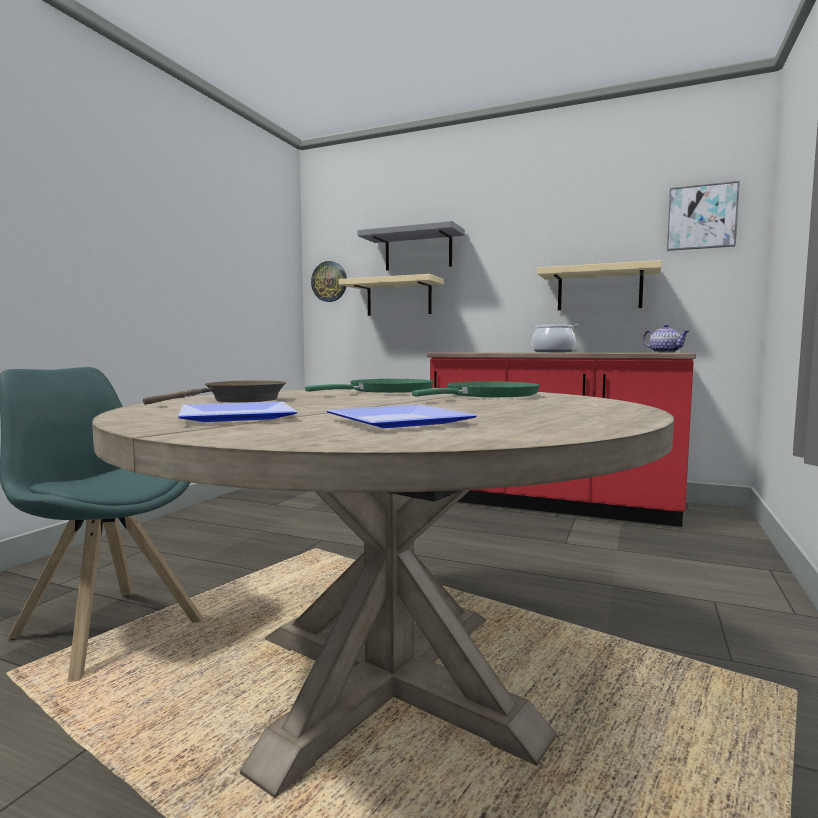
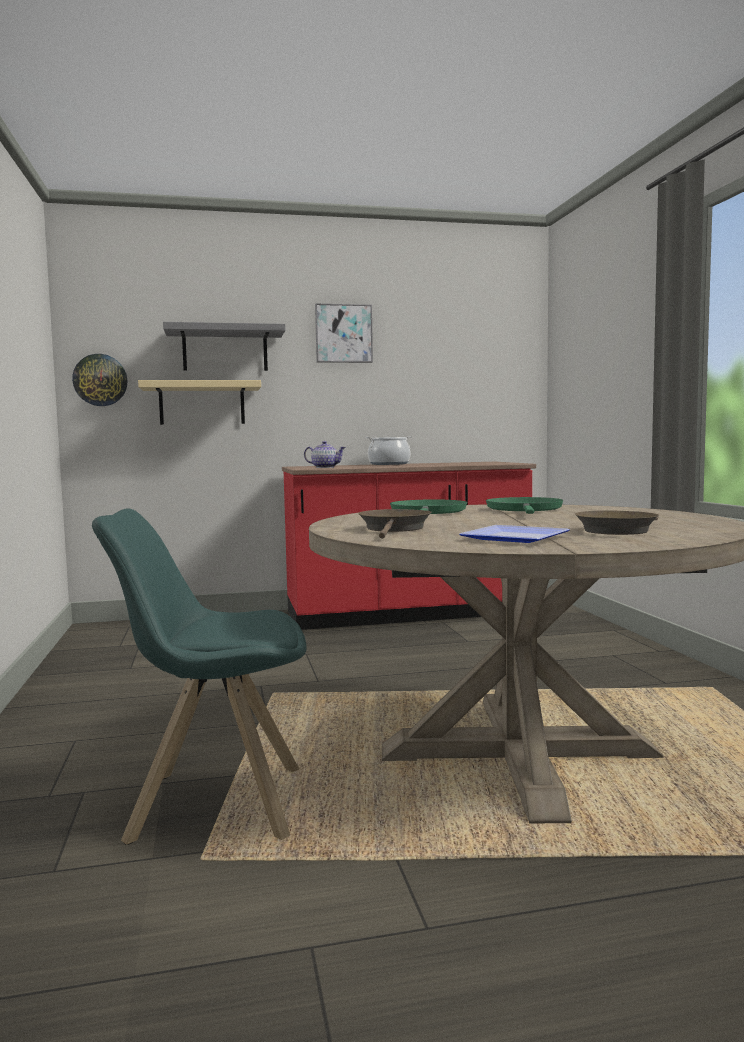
camera: 35 degrees left, 0 degrees up
plate [326,404,478,428] -> brown frying pan [575,510,659,535]
beige shelf [537,260,662,310] -> none
teapot [643,324,689,353] -> teapot moved to [304,441,346,468]
picture [667,181,740,251] -> picture moved to [315,304,373,363]

